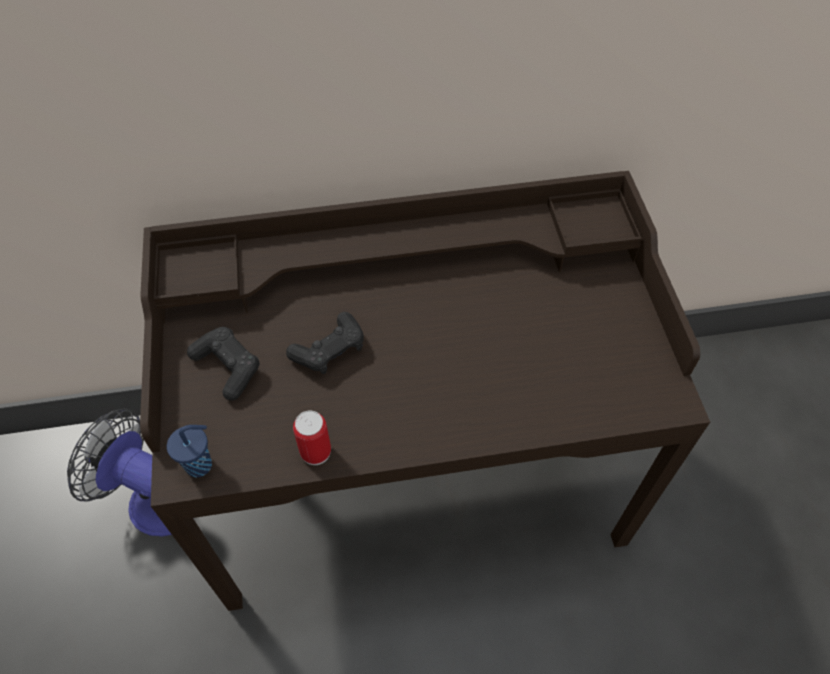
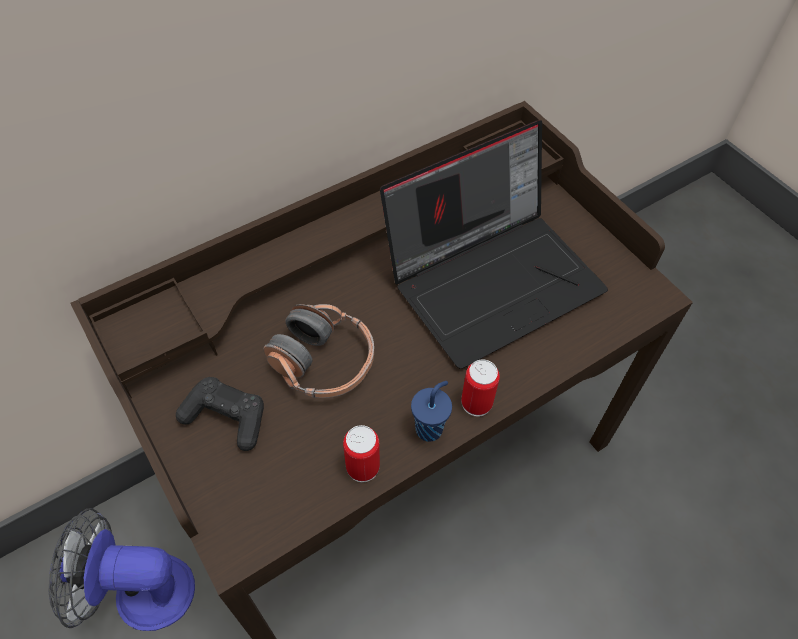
camera: 25 degrees left, 0 degrees up
blue cup [167,425,212,477] -> blue cup moved to [411,381,452,442]
black game controller [286,312,364,374] -> headphones [263,304,374,398]
none -> laptop [380,120,608,369]
none -> can [461,359,500,417]

